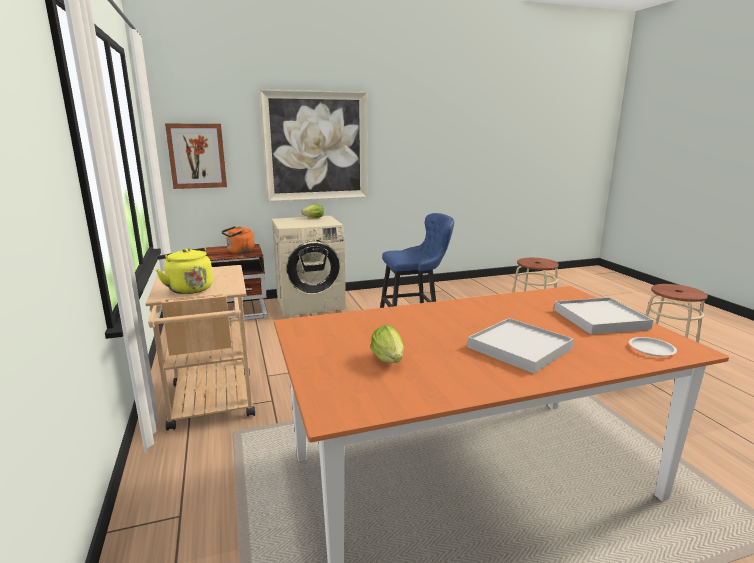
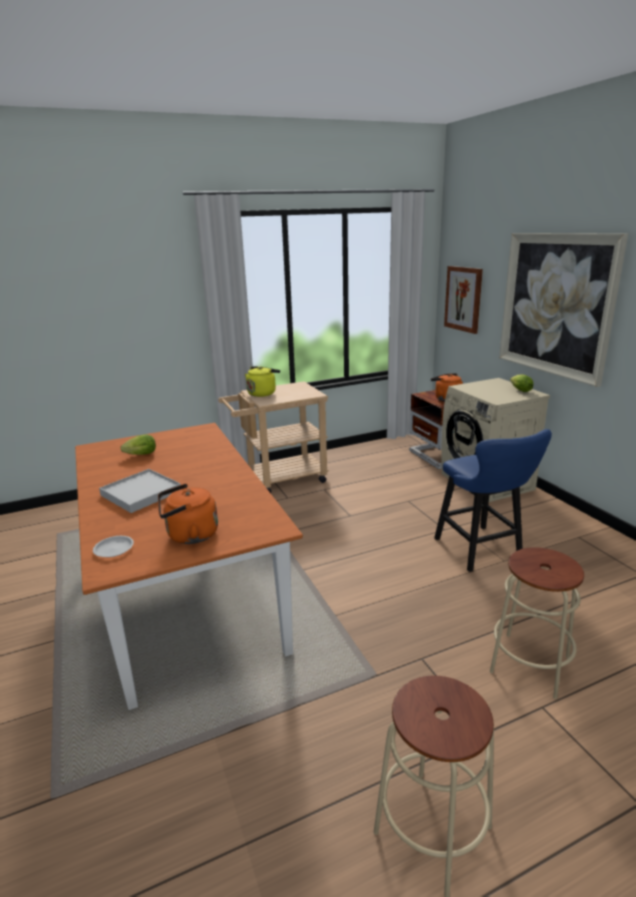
camera: 85 degrees right, 5 degrees up
white tray [554,297,653,335] -> orange kettle [158,484,218,544]

